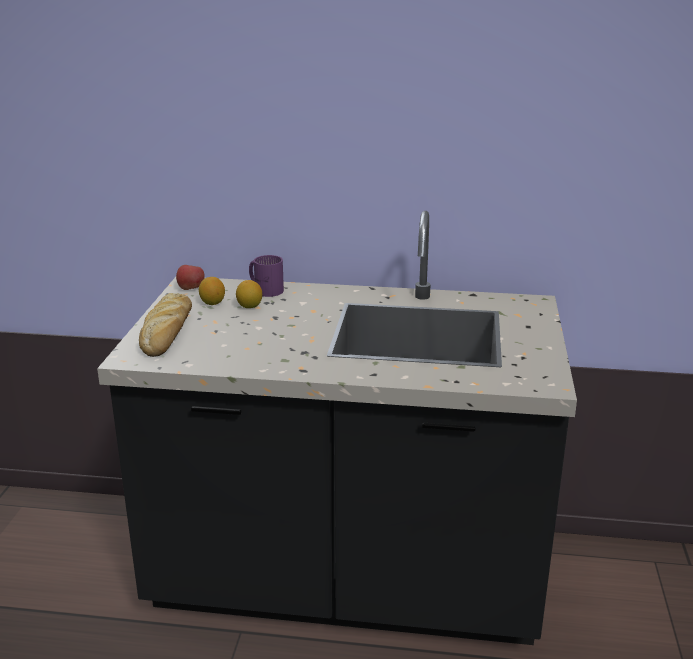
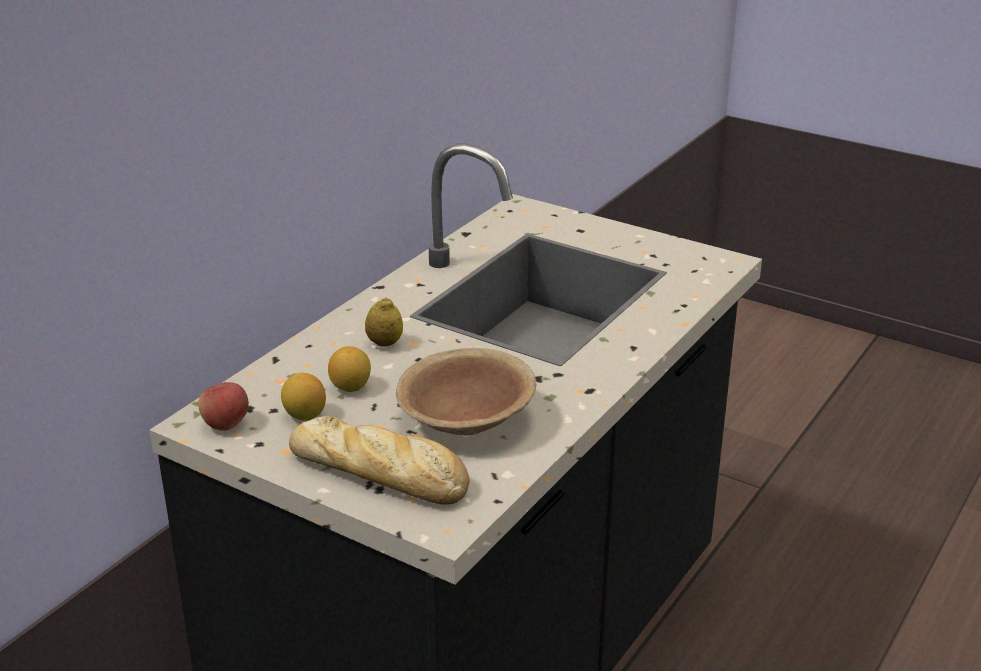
camera: 65 degrees left, 5 degrees up
purple mug [249,255,284,297] -> none
none -> lemon [365,297,403,346]
none -> brown bowl [396,348,536,435]

